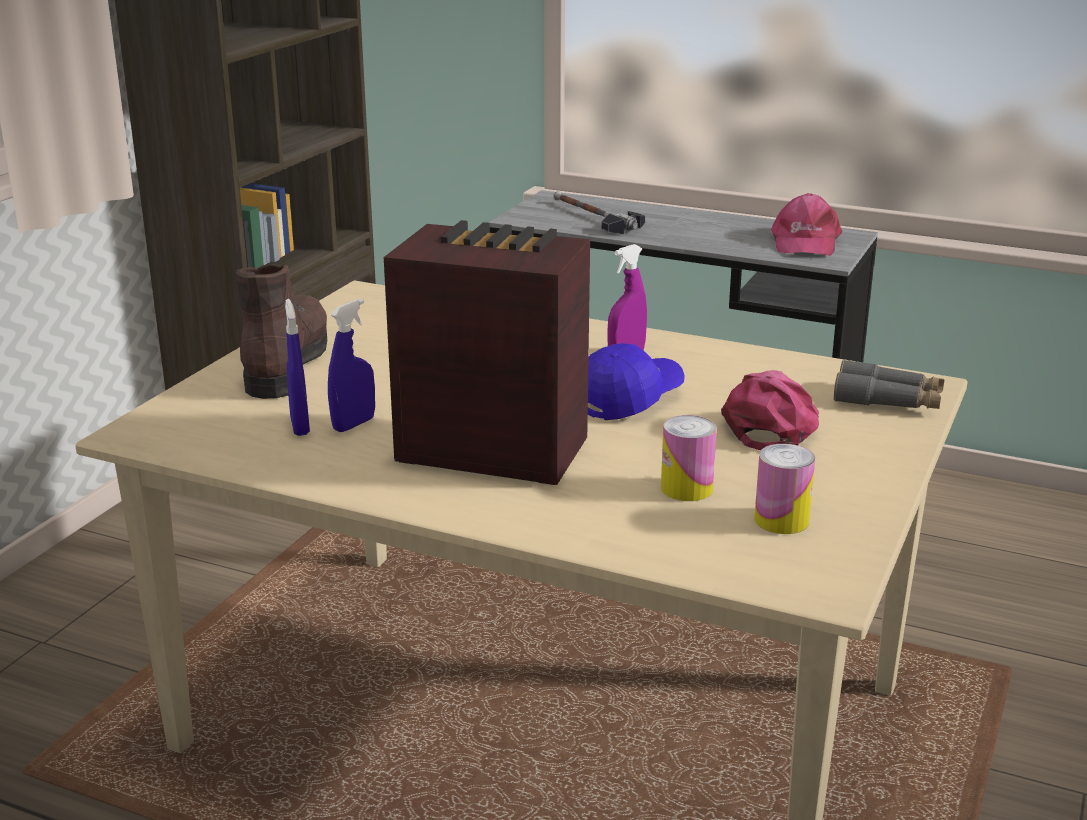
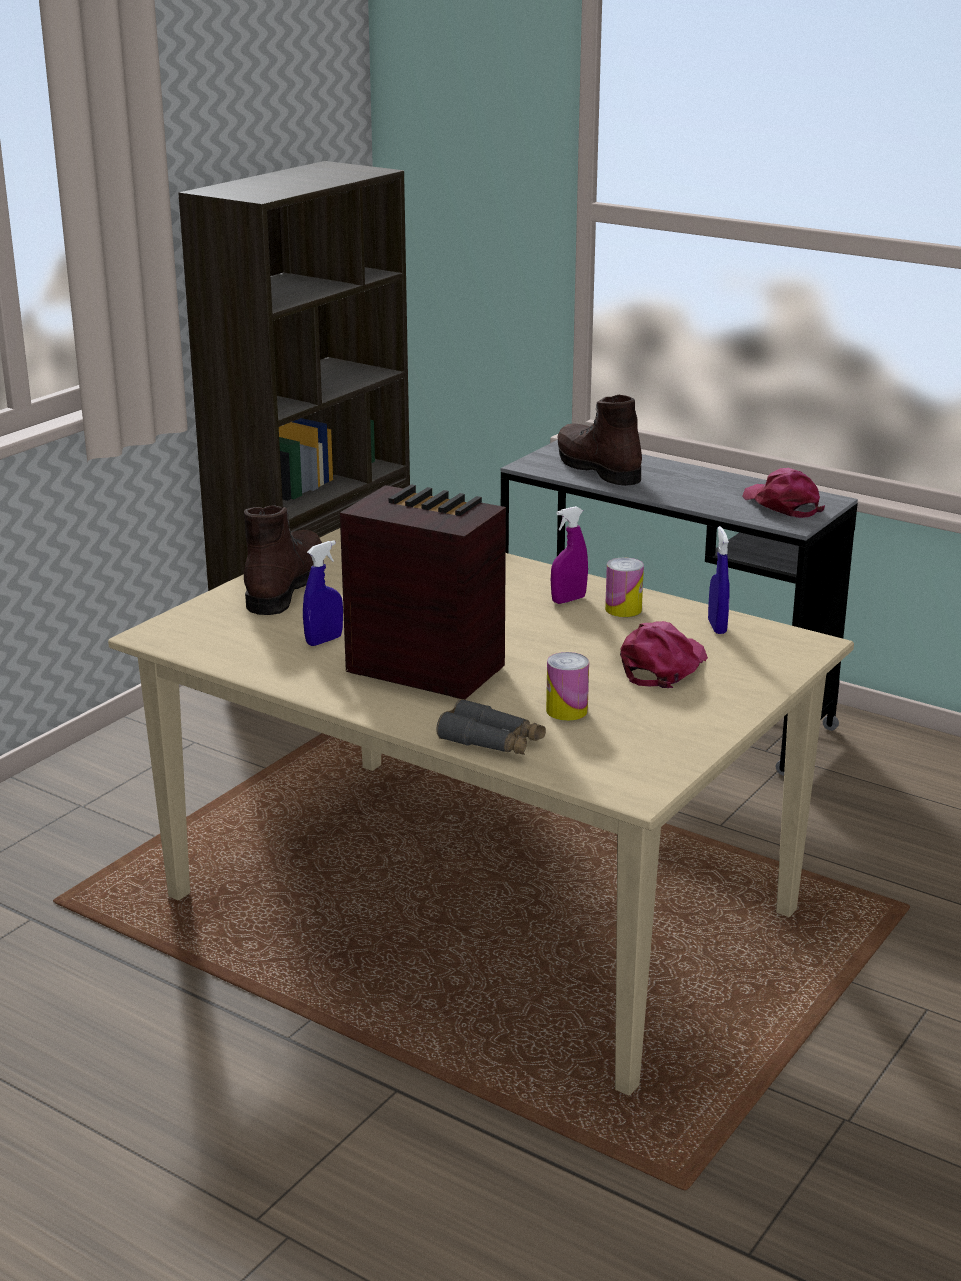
camera: 10 degrees right, 0 degrees up
blue spray bottle [285,299,310,436] -> blue spray bottle moved to [708,526,730,634]
hammer [553,191,645,234] -> brown boot [557,395,642,486]
blue cap [588,343,685,420] -> none
can [754,444,815,534] -> can moved to [605,558,644,617]
pink cap [771,193,842,256] -> pink cap turned 135 degrees clockwise [742,468,825,518]
grey binoculars [834,359,945,409] -> grey binoculars moved to [436,699,546,755]

